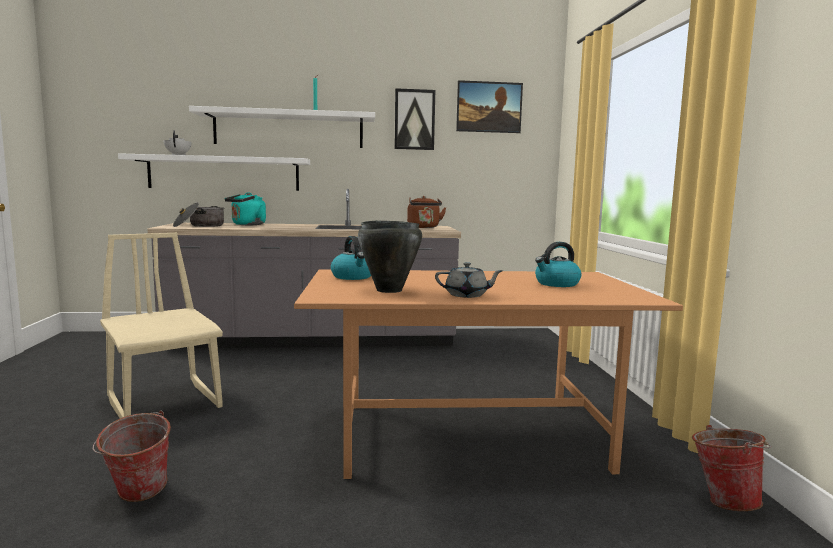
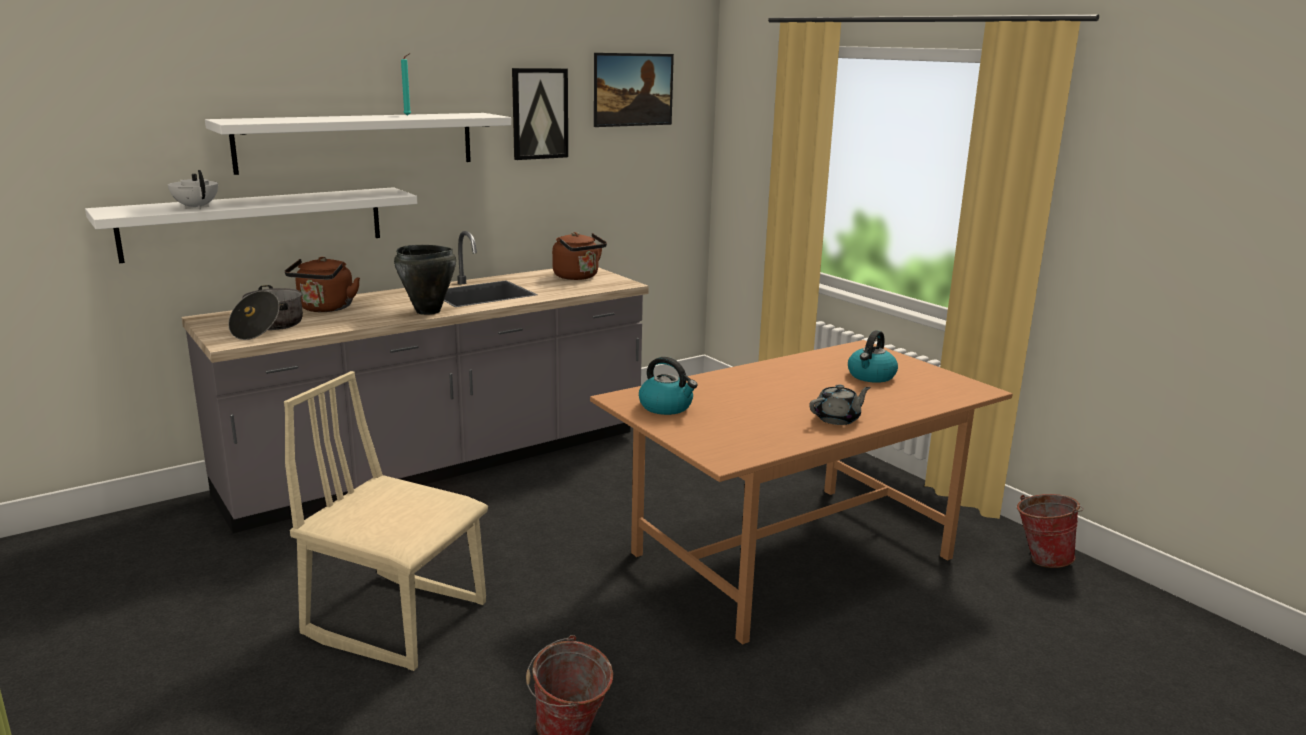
camera: 30 degrees left, 10 degrees up
turquoise kettle [225,192,266,225] -> brown kettle [285,257,360,312]
black cooking pot [358,220,422,293] -> black cooking pot moved to [394,245,456,315]

